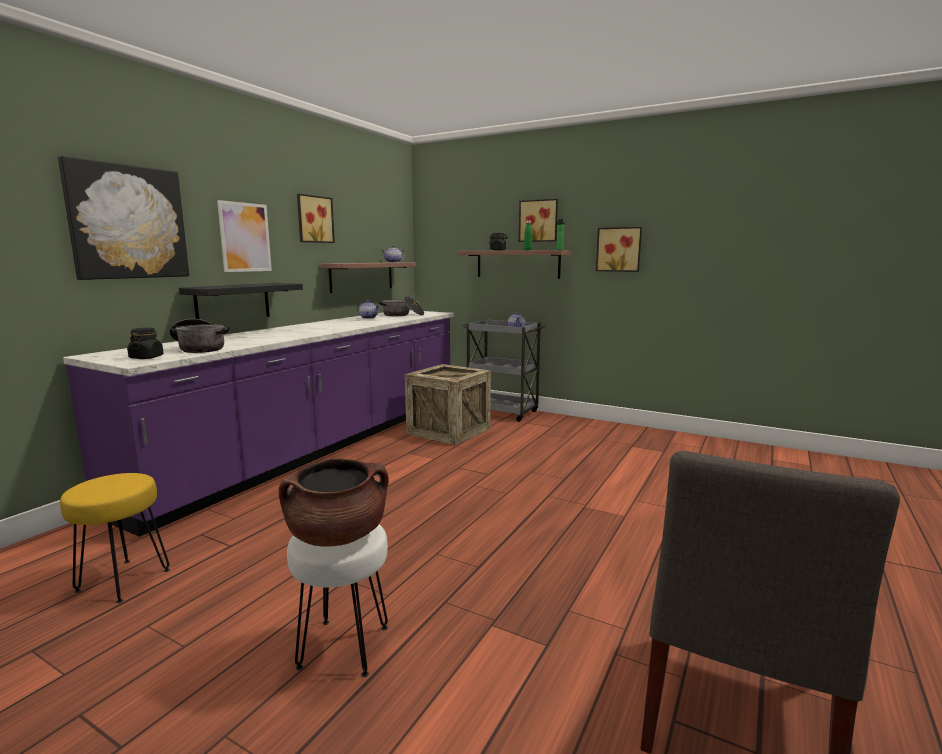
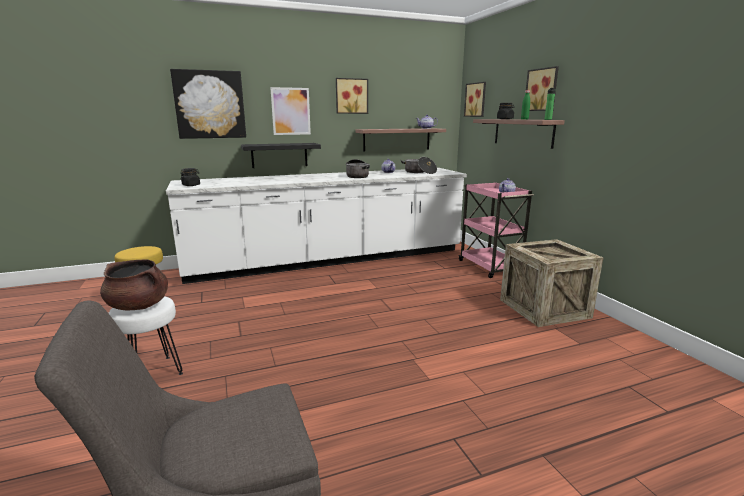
camera: 40 degrees right, 5 degrees up
purple counter [63,310,454,537] -> white counter [166,168,467,284]
cooking pot [169,319,230,353] -> cooking pot moved to [346,159,370,178]
crate [405,364,491,446] -> crate moved to [500,239,603,327]
grey cart [463,319,545,422] -> pink cart [458,182,534,278]
picture [596,227,642,272] -> picture moved to [464,82,486,117]

